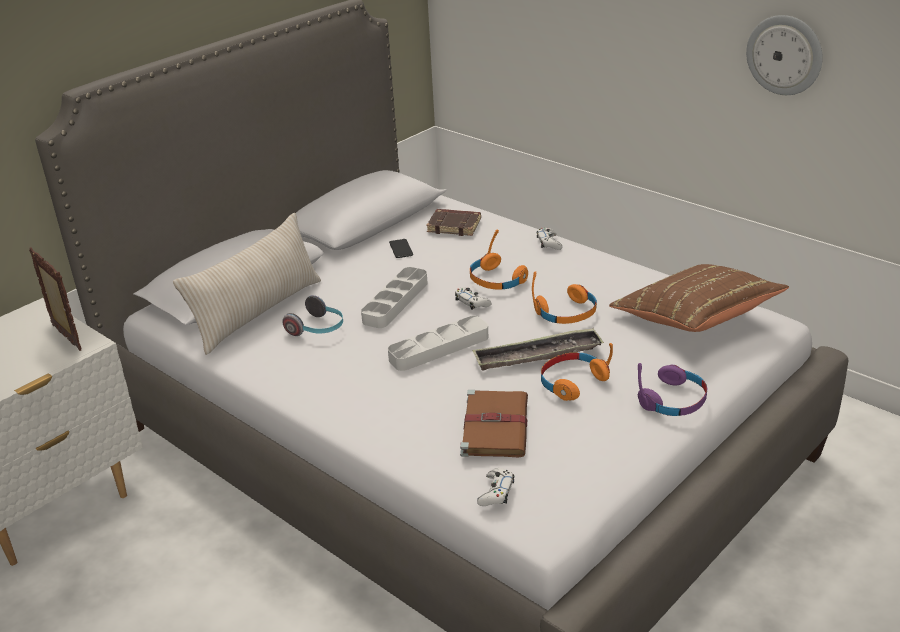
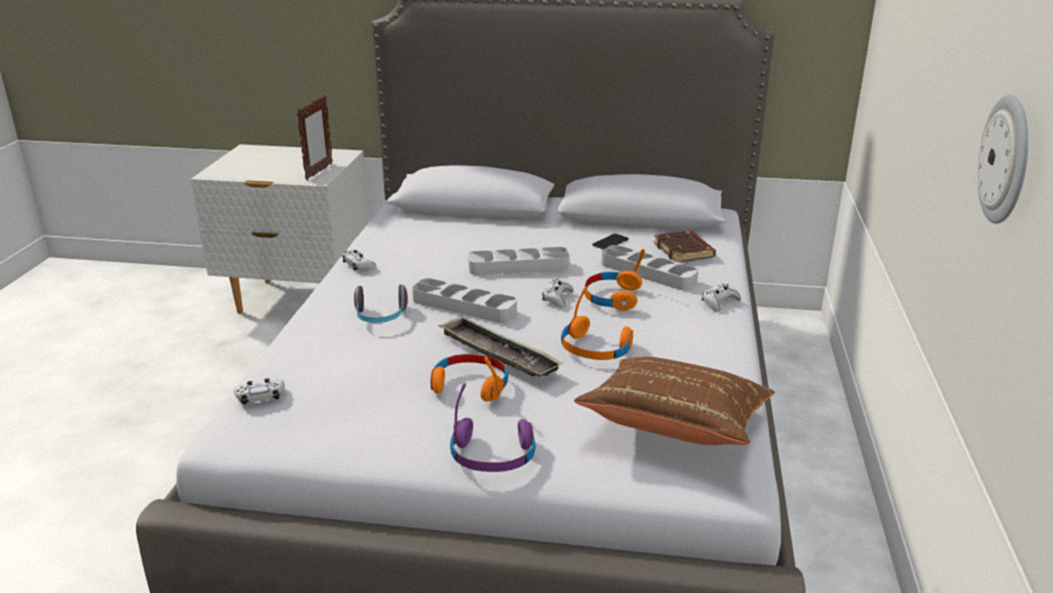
camera: 55 degrees right, 5 degrees down
beige pillow [173,213,321,355] -> none
headphones [282,295,343,336] -> headphones moved to [354,285,408,323]
brown book [460,390,528,458] -> none
none -> white game controller [342,250,377,271]
none -> grey tray [601,245,698,290]

